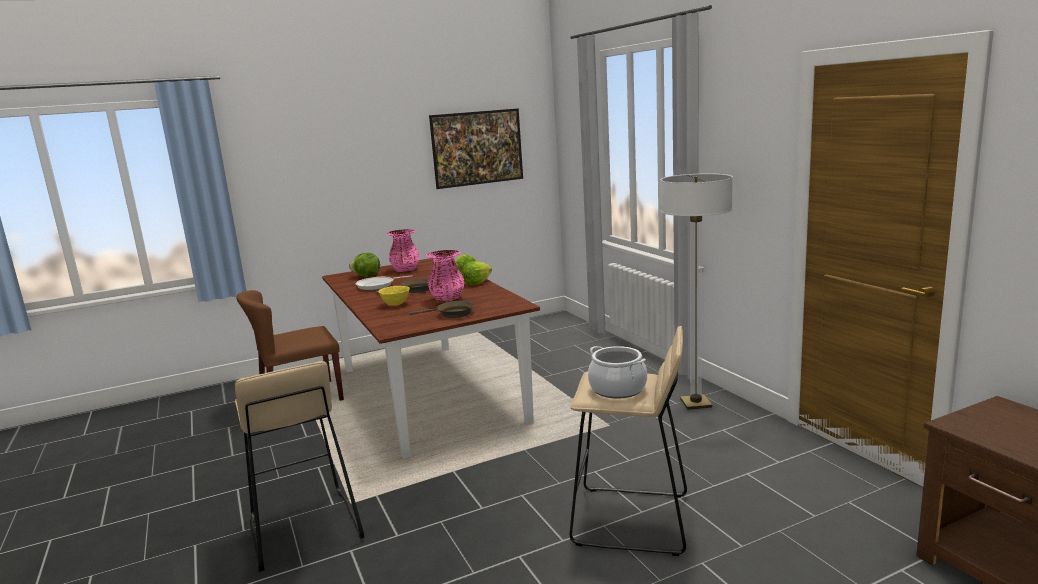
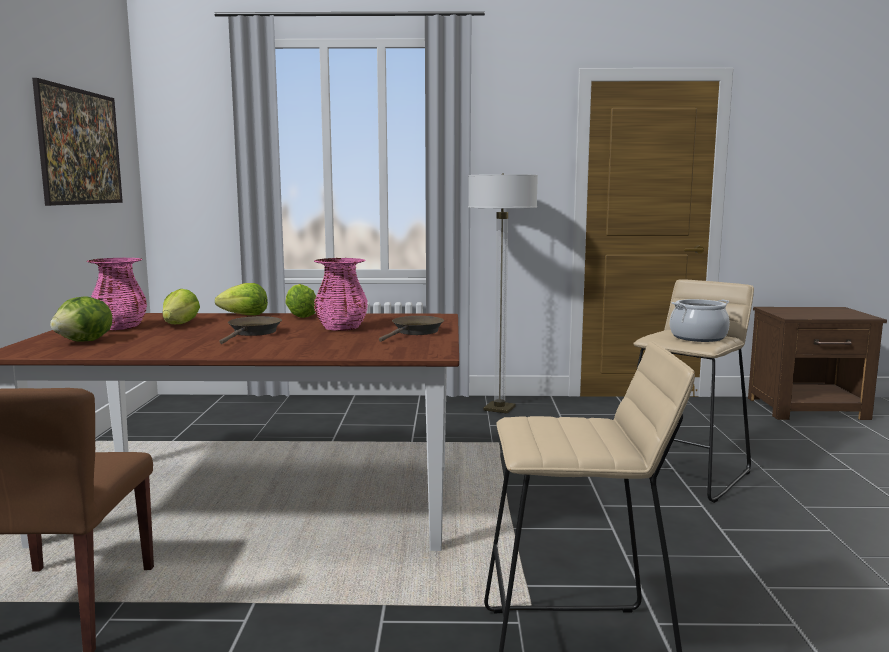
camera: 65 degrees left, 5 degrees down
frying pan [355,275,412,290] -> none
yellow bowl [378,286,410,306] -> none
none -> lettuce [163,289,200,324]

